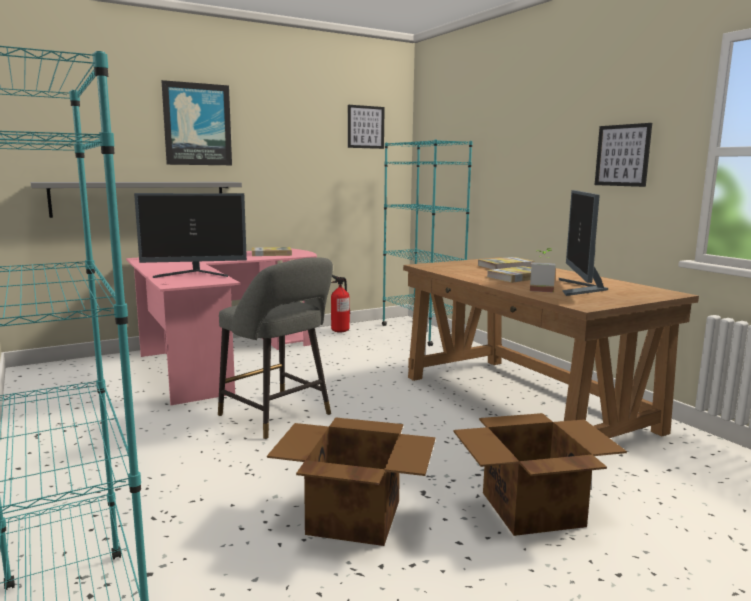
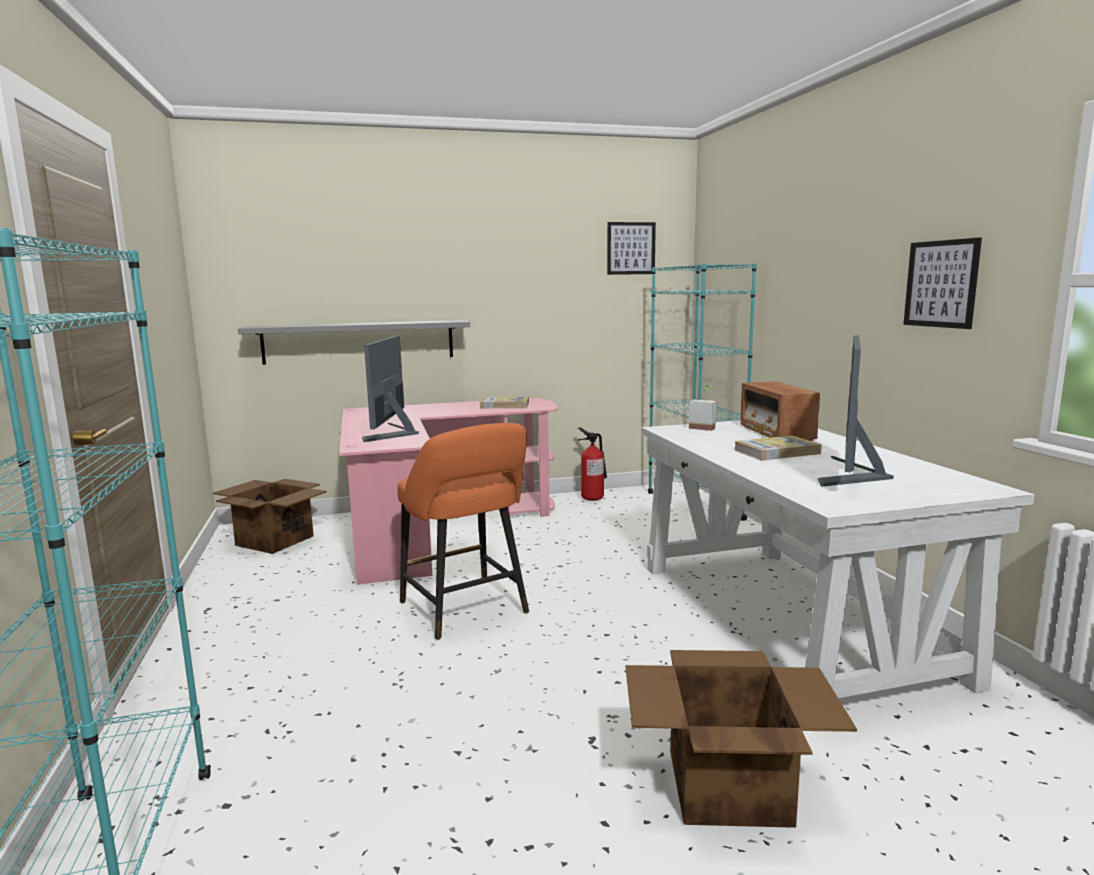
camera: 15 degrees right, 0 degrees up
monitor [134,193,247,278] -> monitor turned 90 degrees clockwise [362,336,419,442]
picture [162,80,232,165] -> none
grey stool [218,257,333,439] -> orange stool [397,423,529,640]
cardboard box [267,417,435,546] -> cardboard box moved to [213,479,327,554]
brown desk [403,257,699,438] -> white desk [641,420,1035,698]
book [478,257,535,270] -> radio [740,381,820,441]
potted plant [530,248,556,293] -> potted plant moved to [689,385,716,431]

